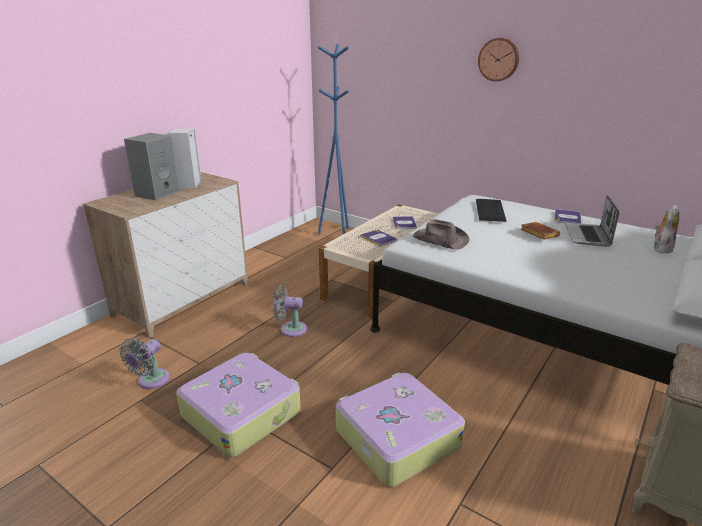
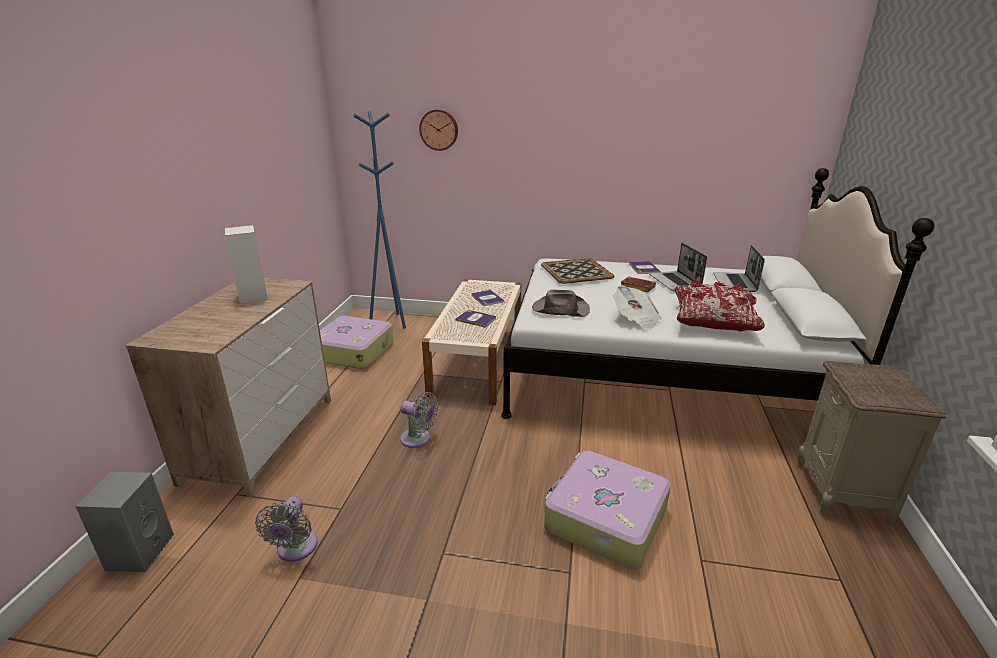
camera: 25 degrees left, 0 degrees up
grey speaker [124,133,180,200] -> grey speaker moved to [75,472,174,572]
suitcase [176,353,301,457] -> suitcase moved to [320,316,394,369]
grey fan [273,285,307,337] -> grey fan turned 135 degrees counterclockwise [400,392,438,448]
keyboard [476,199,507,222] -> tray [541,258,614,284]
wall clock [478,38,519,82] -> wall clock moved to [419,109,458,151]
plush toy [654,205,679,253] -> laptop [713,245,765,292]
none -> newspaper [613,285,662,330]
none -> red pillow [674,280,765,332]

